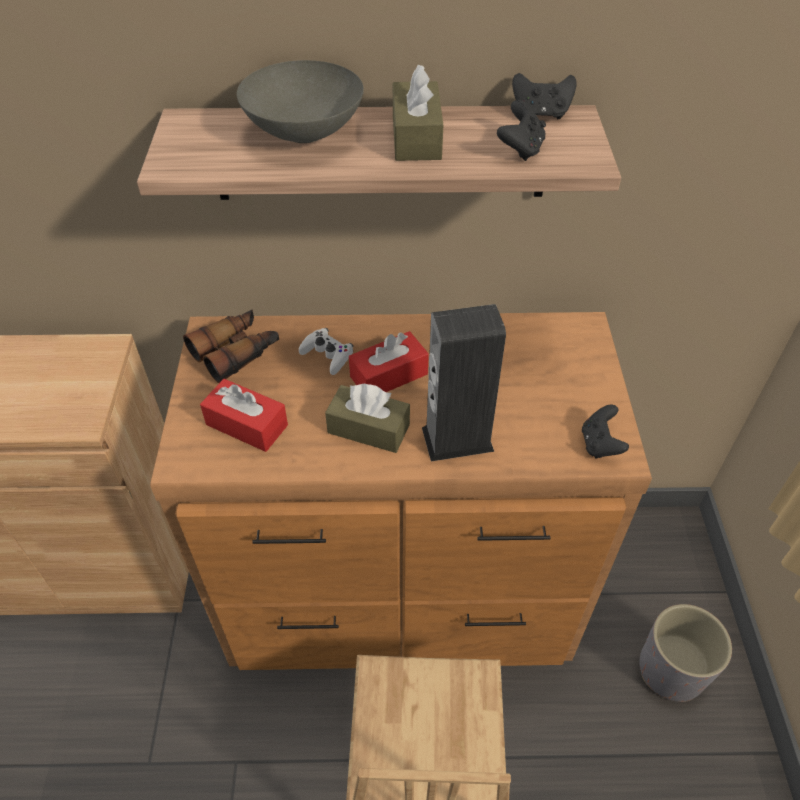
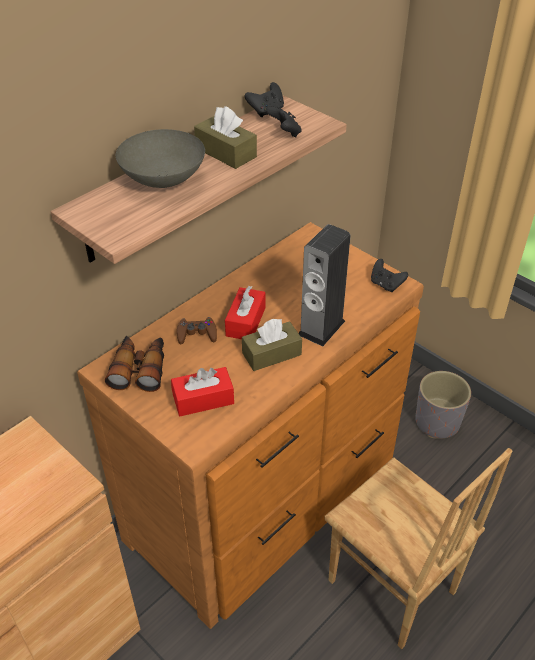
camera: 45 degrees left, 5 degrees down
white game controller [299,328,353,375] -> brown game controller [177,317,217,344]

